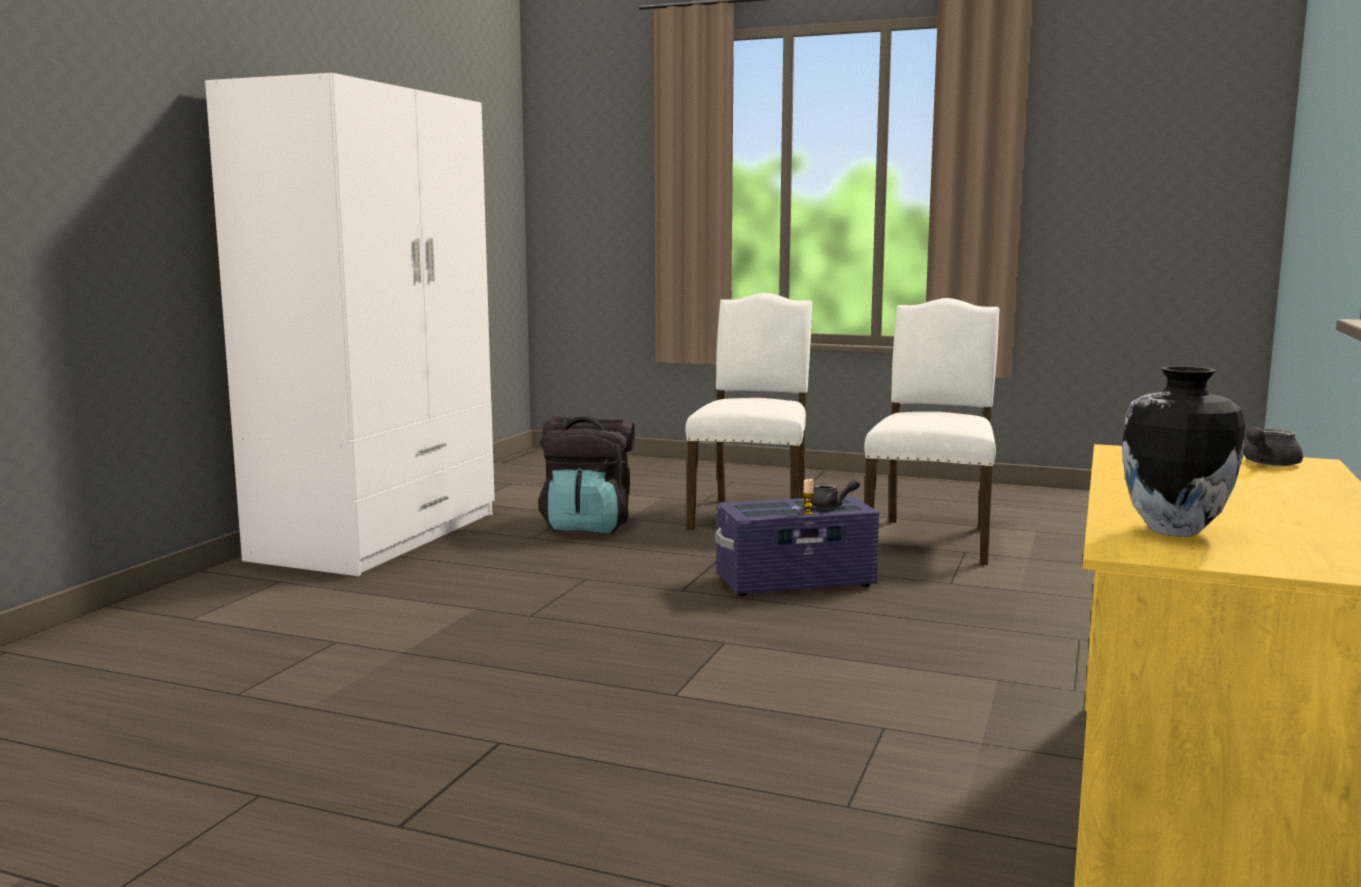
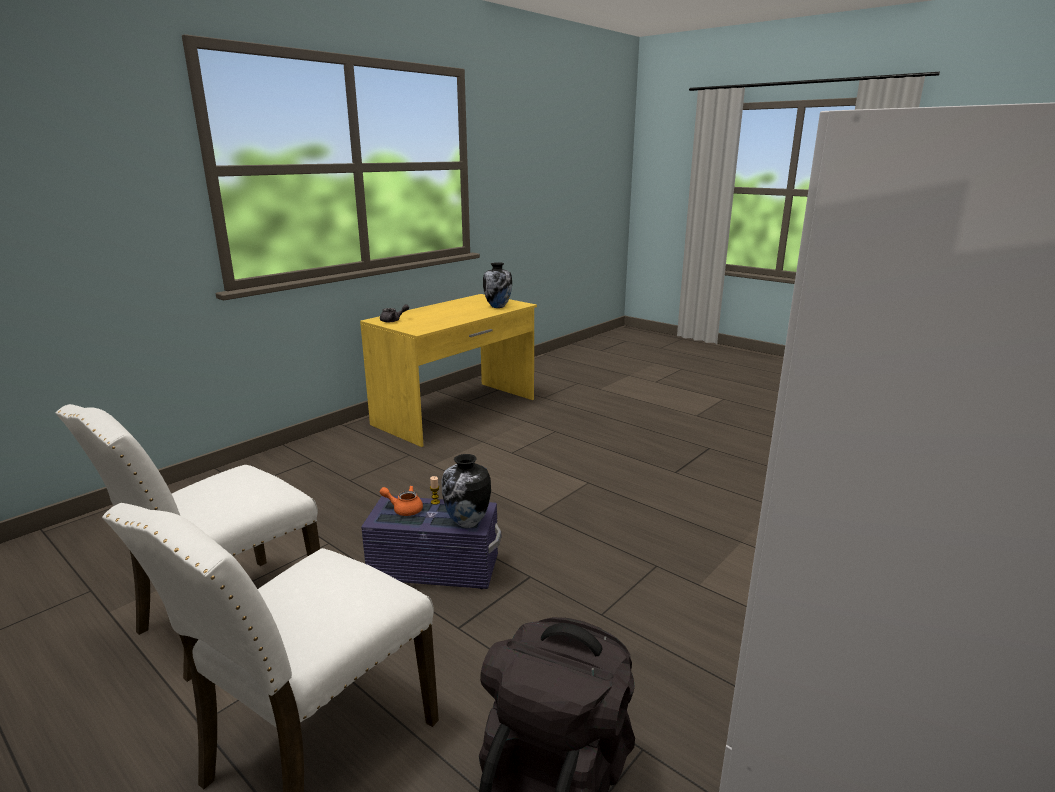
camera: 160 degrees left, 10 degrees up
grey teapot [811,479,860,509] -> orange teapot [380,485,423,516]
none -> vase [442,454,491,528]

